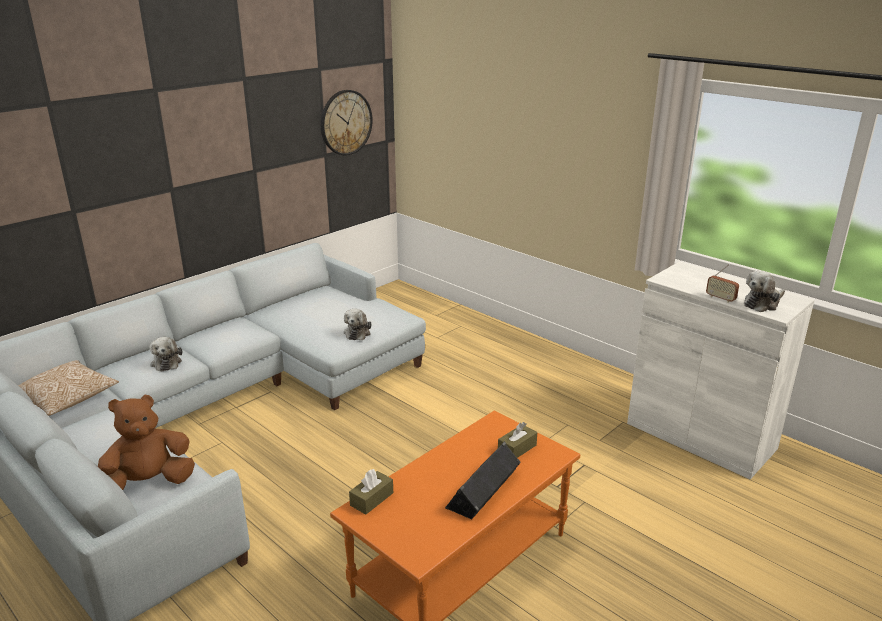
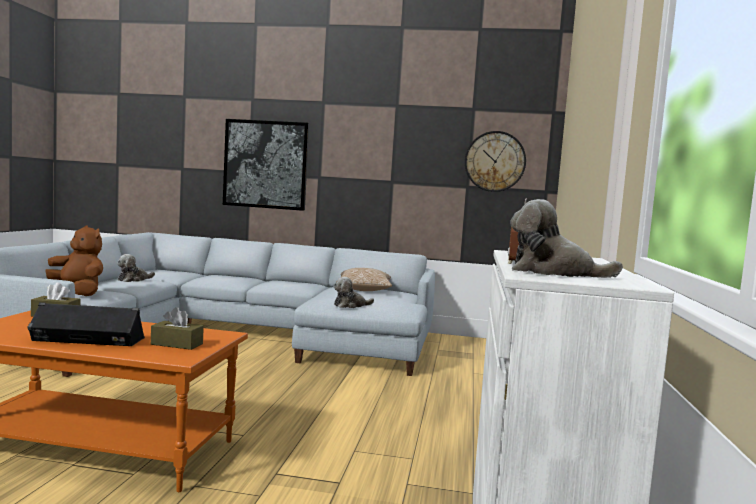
camera: 55 degrees right, 20 degrees down
pillow [18,360,119,416] -> pillow moved to [336,268,392,291]
plush toy [150,337,182,371] -> plush toy moved to [117,254,155,282]
none -> picture [223,119,309,211]

